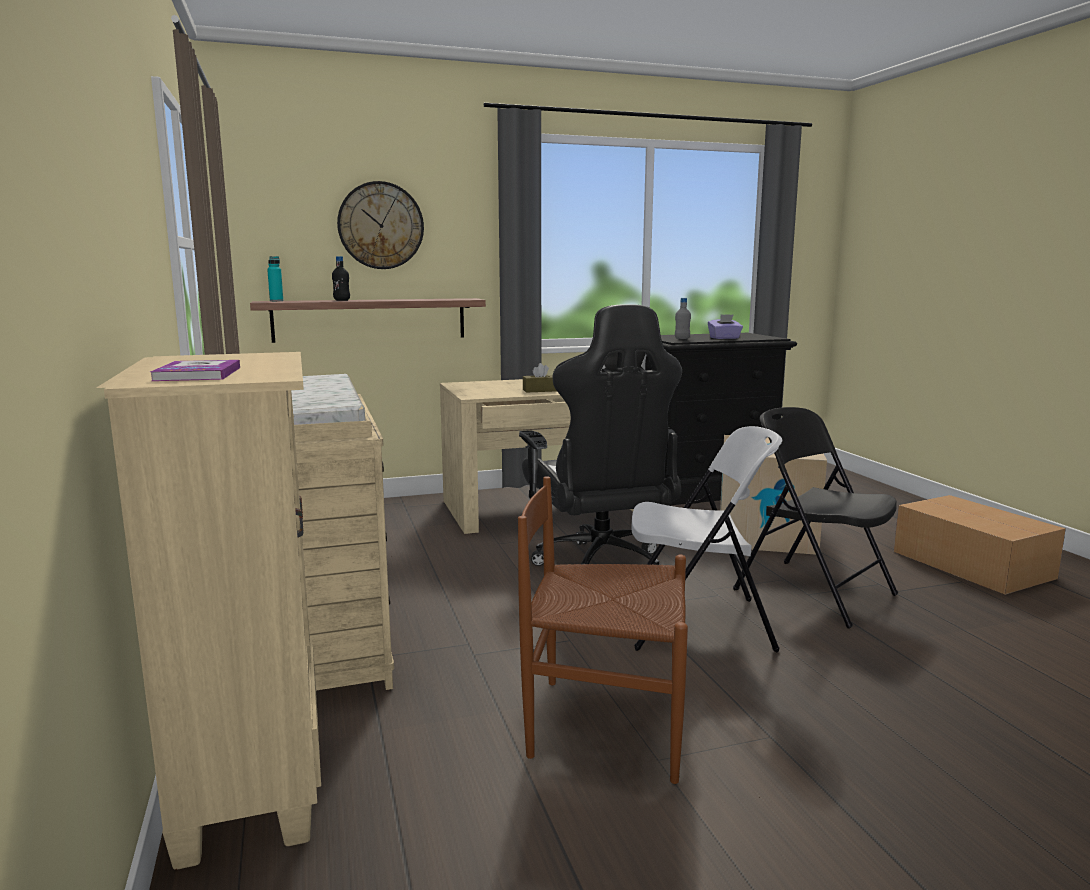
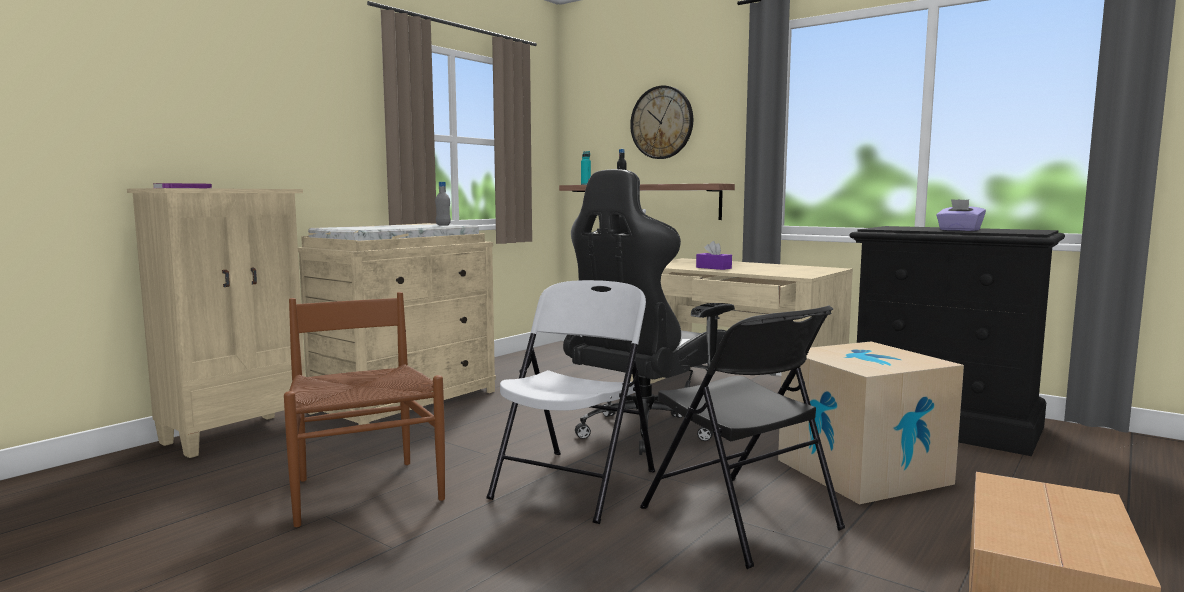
camera: 55 degrees right, 5 degrees down
brown tissue box [523,363,556,393] -> purple tissue box [696,241,732,270]
white chair [632,426,782,652] -> white chair turned 120 degrees counterclockwise [486,280,655,524]
grey bottle [675,298,691,339] -> grey bottle moved to [435,182,451,225]
black chair [733,407,898,629] -> black chair turned 135 degrees clockwise [640,305,845,569]

